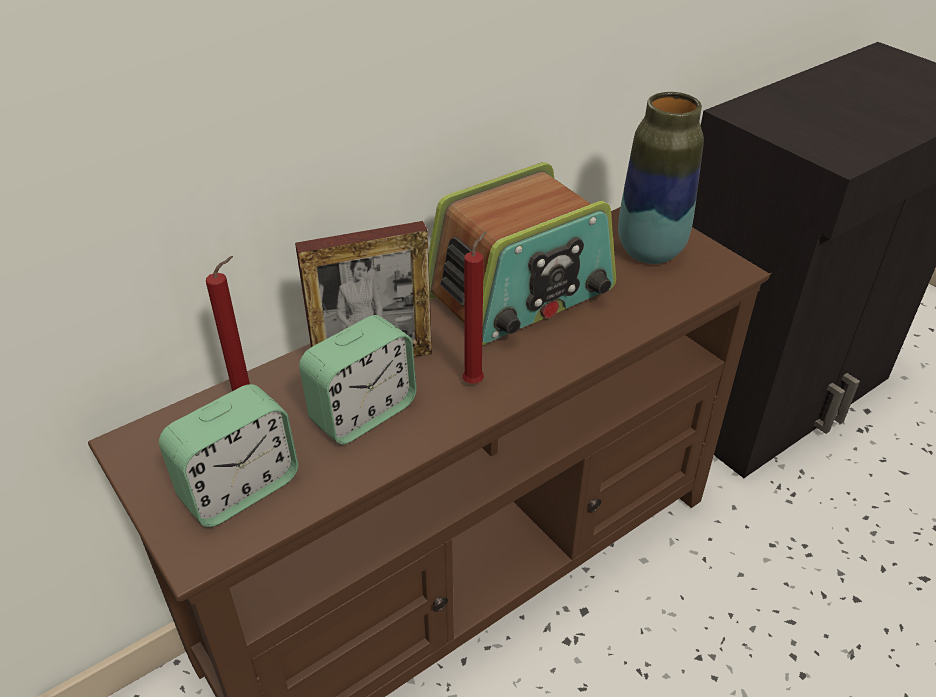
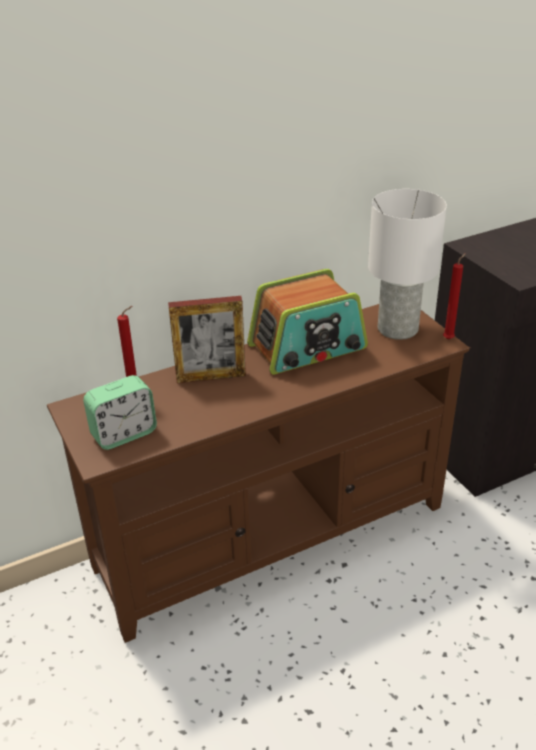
camera: 10 degrees right, 5 degrees down
alarm clock [299,315,417,444] -> none
red candle [463,232,486,384] -> red candle moved to [443,253,466,340]
vase [618,92,704,264] -> white table lamp [368,189,447,340]

